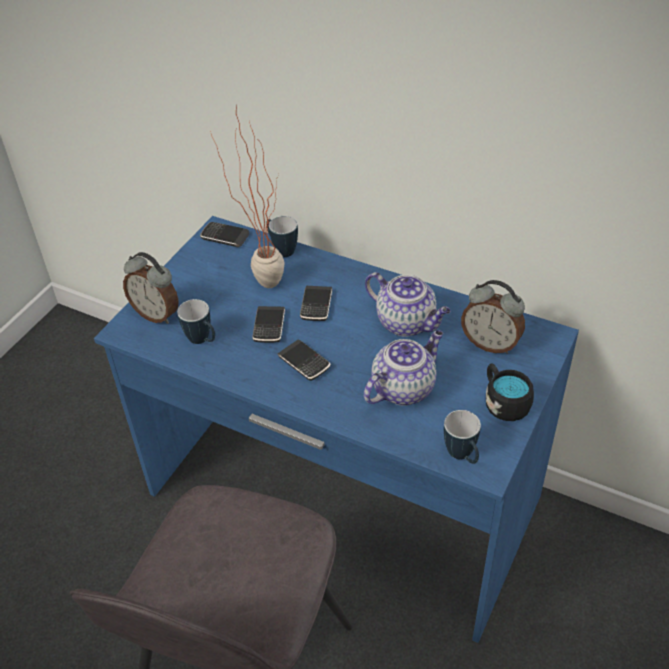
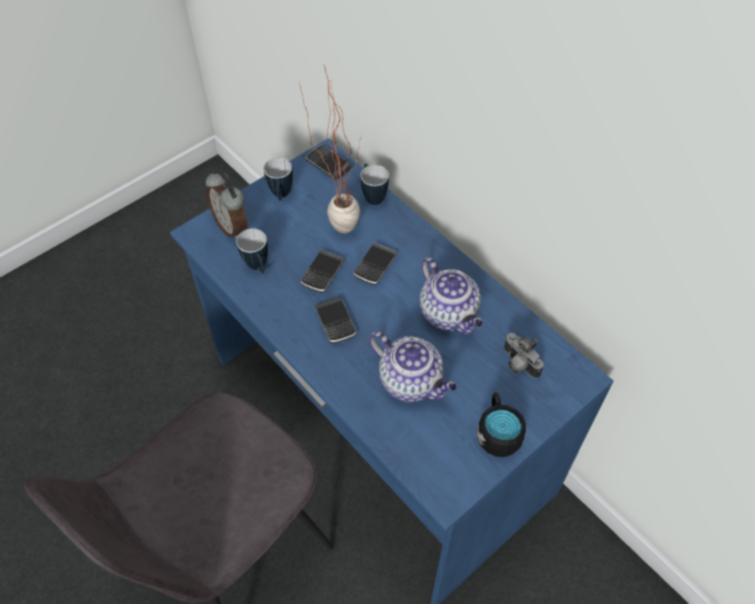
camera: 20 degrees right, 10 degrees up
teapot [364,330,443,406] -> teapot turned 60 degrees clockwise [369,331,457,403]
mug [444,410,481,464] -> mug moved to [264,157,293,201]
alarm clock [461,280,525,354] -> camera [504,333,544,379]

